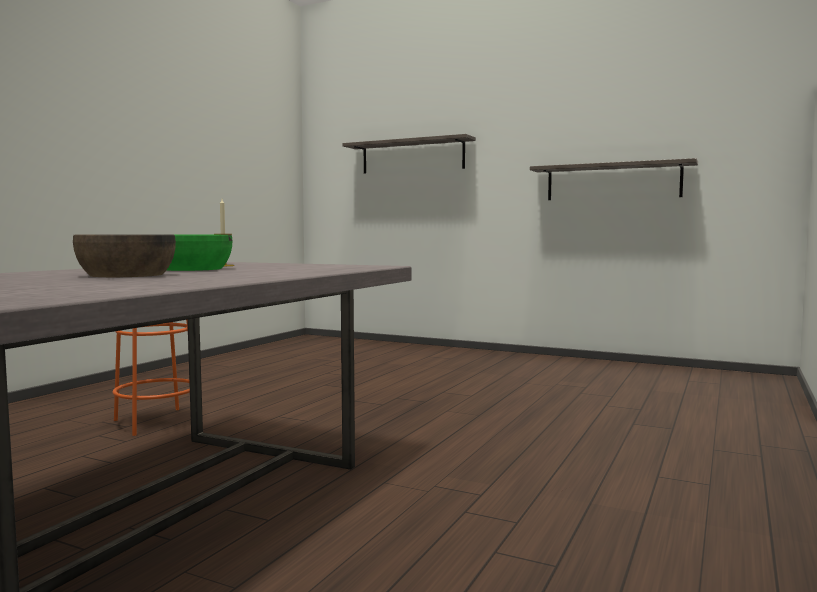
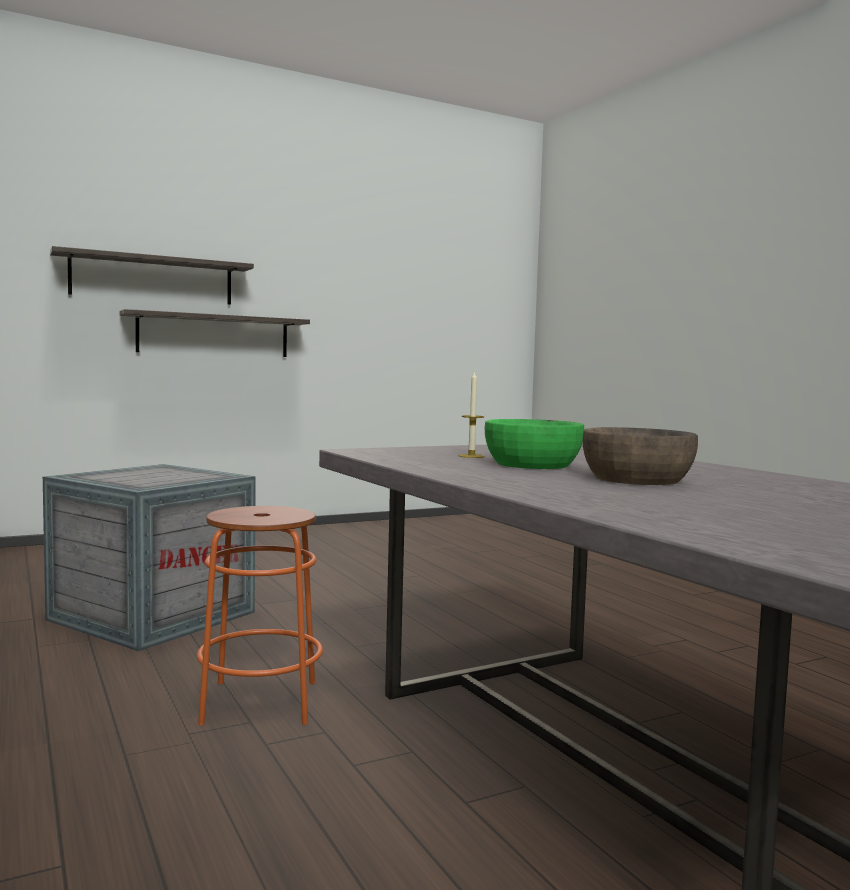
camera: 55 degrees left, 0 degrees up
shelf [530,158,698,200] -> shelf moved to [119,309,310,357]
none -> crate [43,464,256,651]

